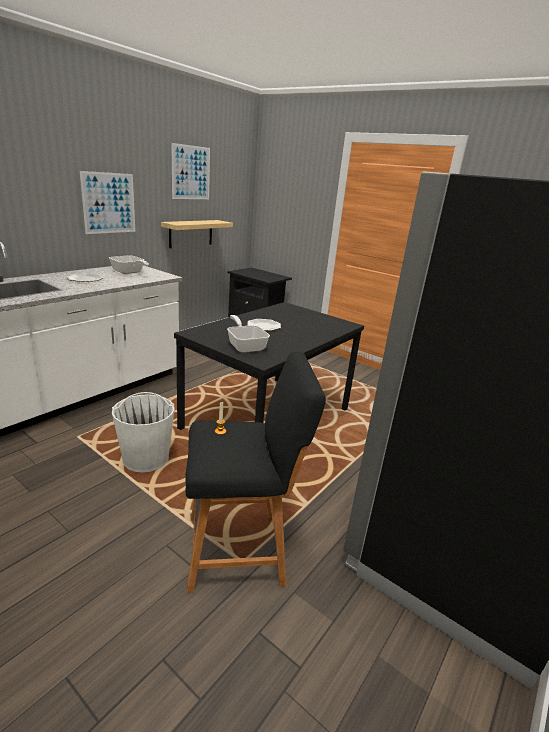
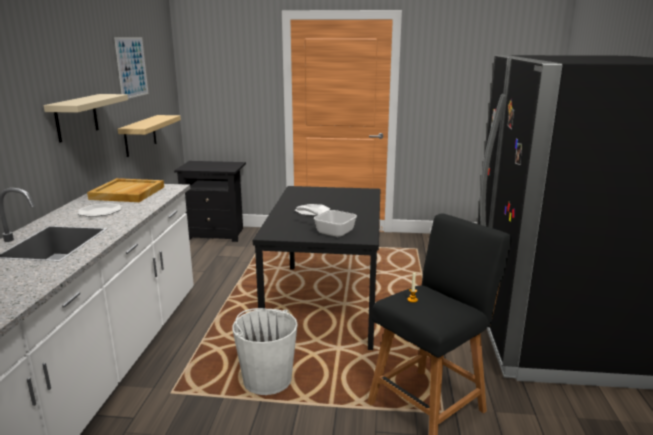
camera: 30 degrees left, 5 degrees down
picture [80,171,135,234] -> beige shelf [44,94,128,143]
frying pan [109,255,149,274] -> beige tray [87,178,164,202]

